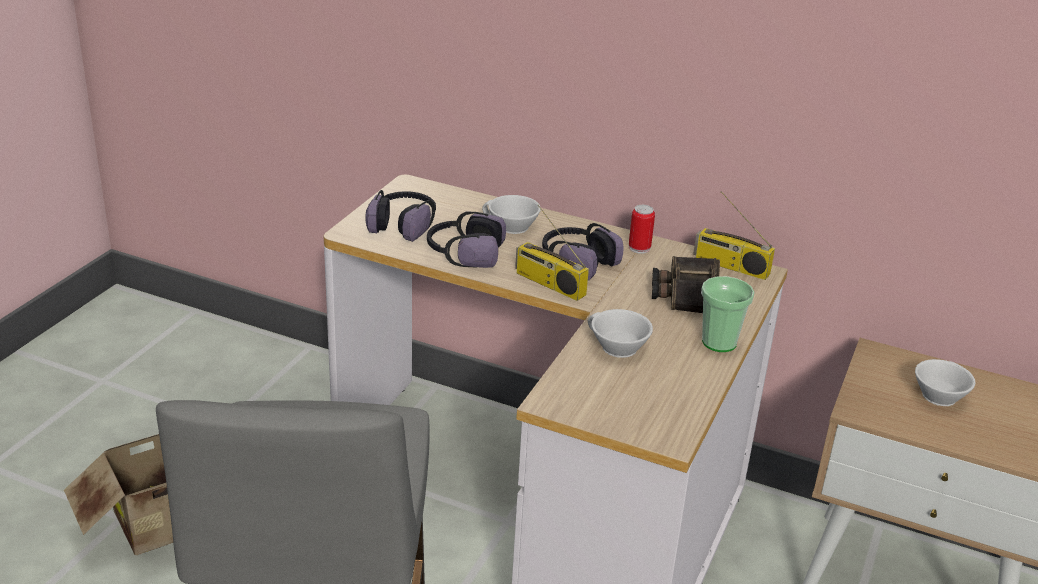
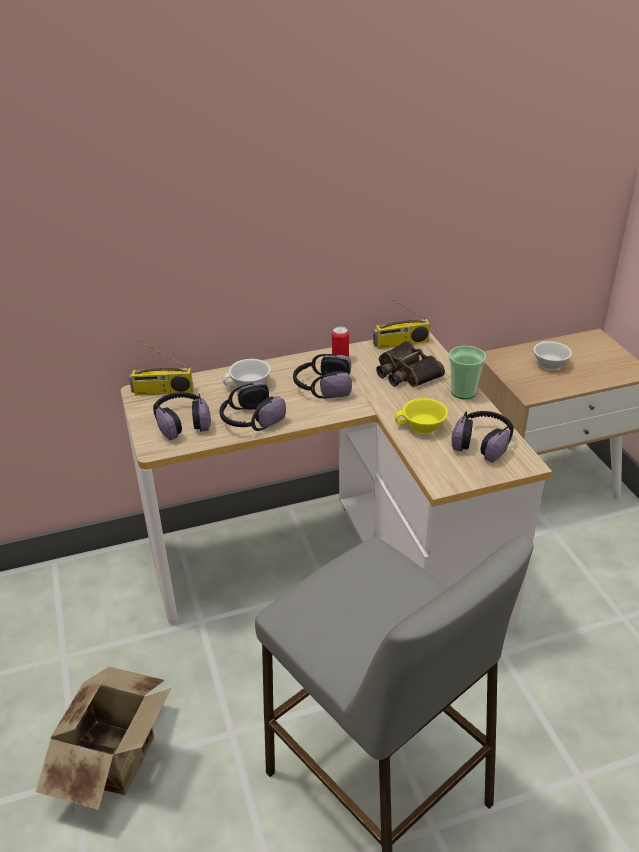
camera: 40 degrees left, 5 degrees up
radio [515,205,589,301] -> radio moved to [129,340,193,395]
white cup [588,309,653,358] -> yellow cup [395,398,448,434]
none -> headphones [451,411,514,463]

